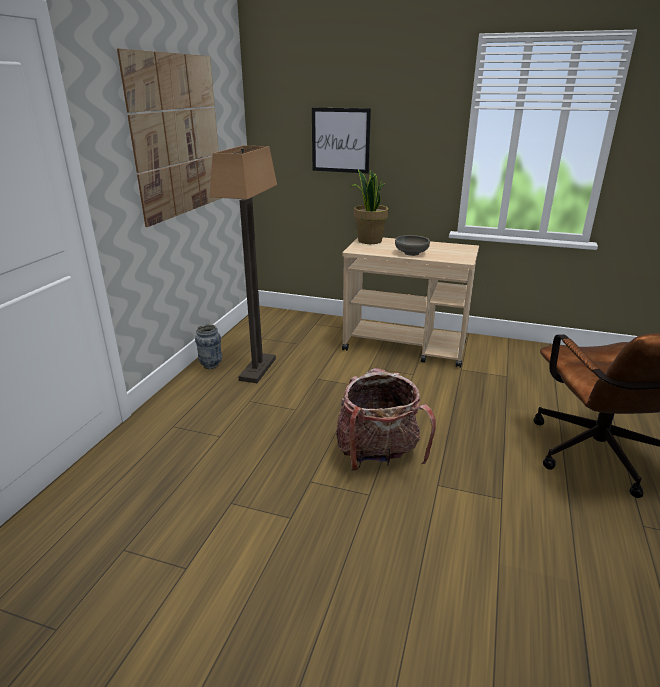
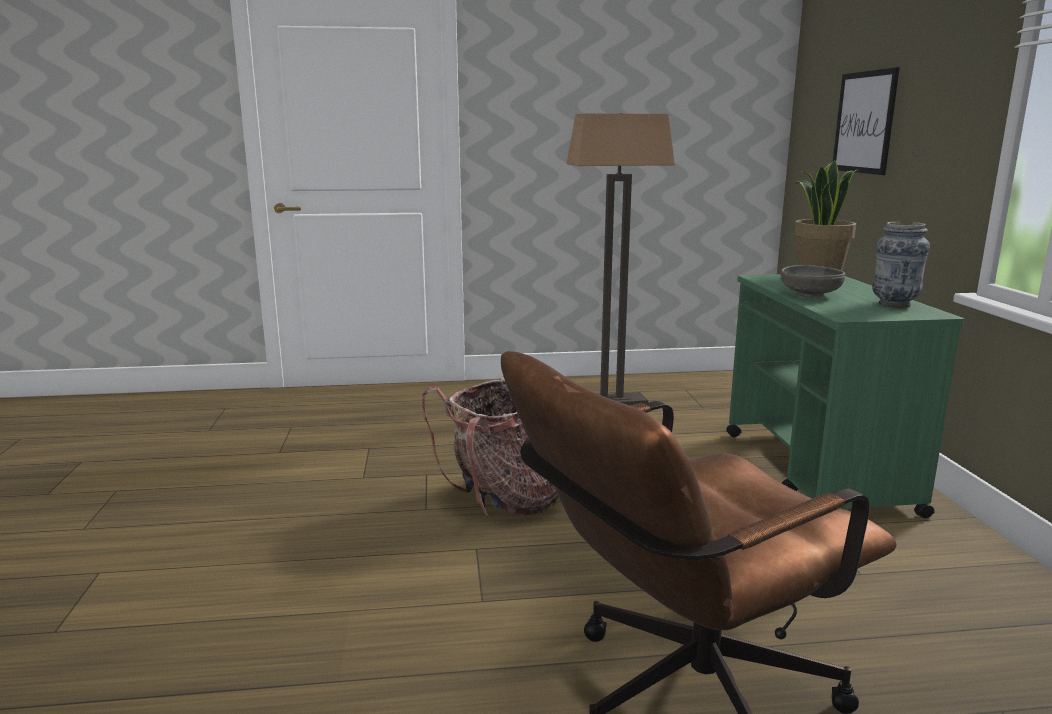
camera: 65 degrees right, 10 degrees down
picture [117,49,222,227] -> none
vase [195,324,222,369] -> vase moved to [872,222,930,308]
beige cart [342,237,479,368] -> green cart [726,274,964,518]

